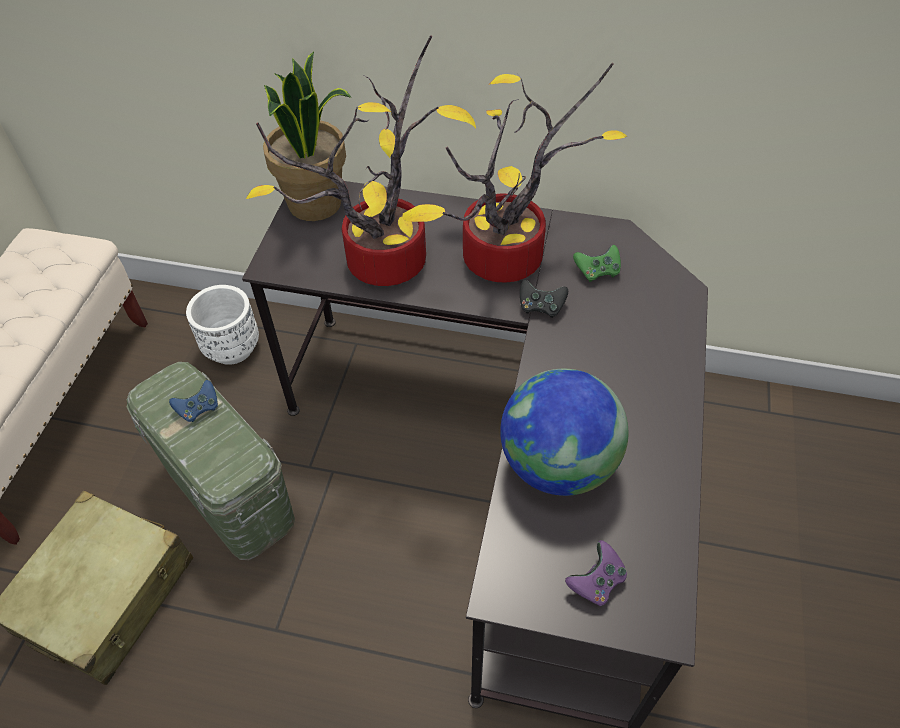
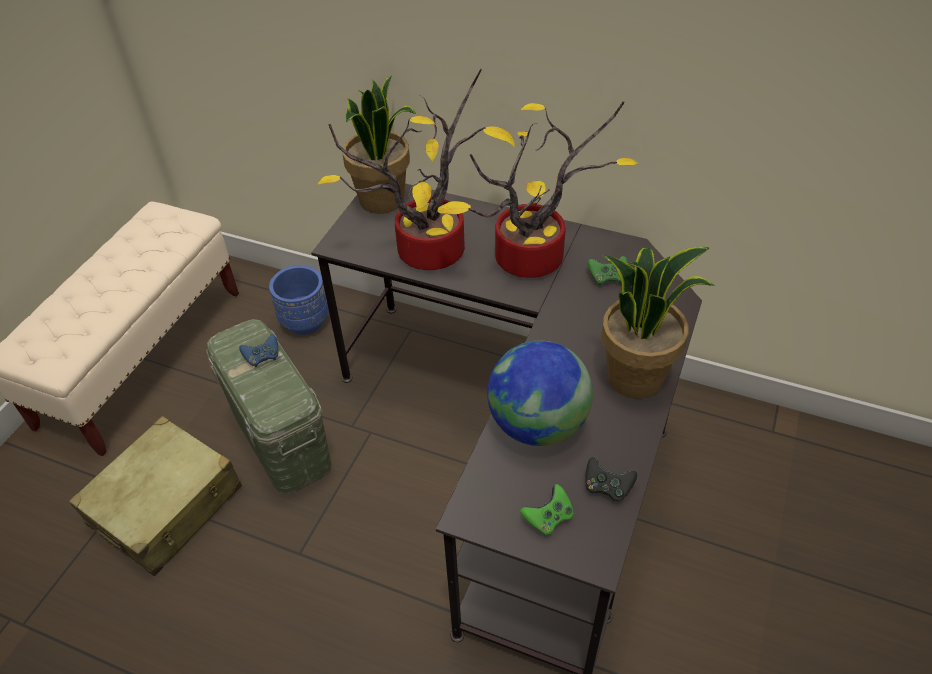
camera: 10 degrees right, 5 degrees down
white planter [186,285,259,365] -> blue planter [269,265,329,335]
black game controller [520,280,568,318] -> black game controller moved to [585,457,637,502]
purple game controller [565,540,627,606] -> green game controller [520,484,574,535]
none -> potted plant [601,247,715,399]

